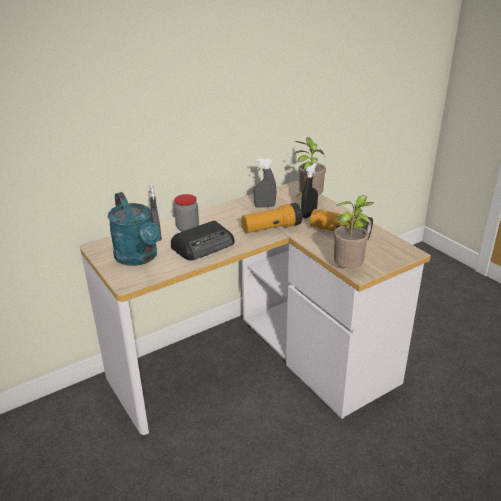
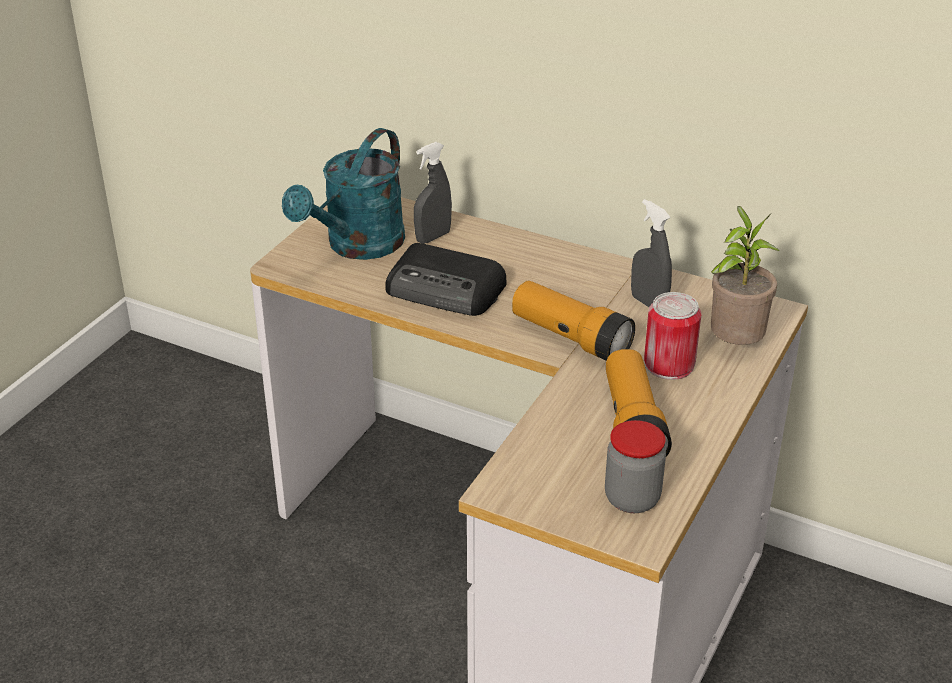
camera: 60 degrees right, 5 degrees up
jar [174,194,199,232] -> jar moved to [605,420,666,513]
black spray bottle [301,163,318,218] -> can [644,292,701,380]
potted plant [334,195,374,268] -> none

